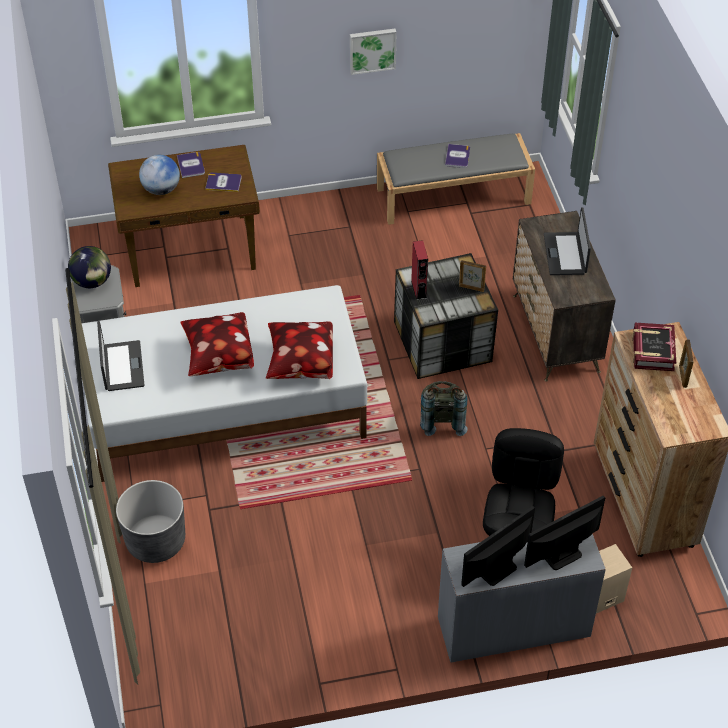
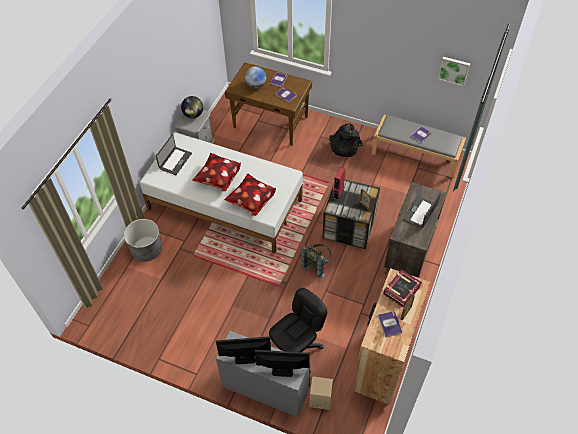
camera: 35 degrees right, 5 degrees up
picture [350,29,397,75] -> picture moved to [438,57,470,86]
none -> black backpack [329,123,362,157]
none -> book [378,311,402,337]

